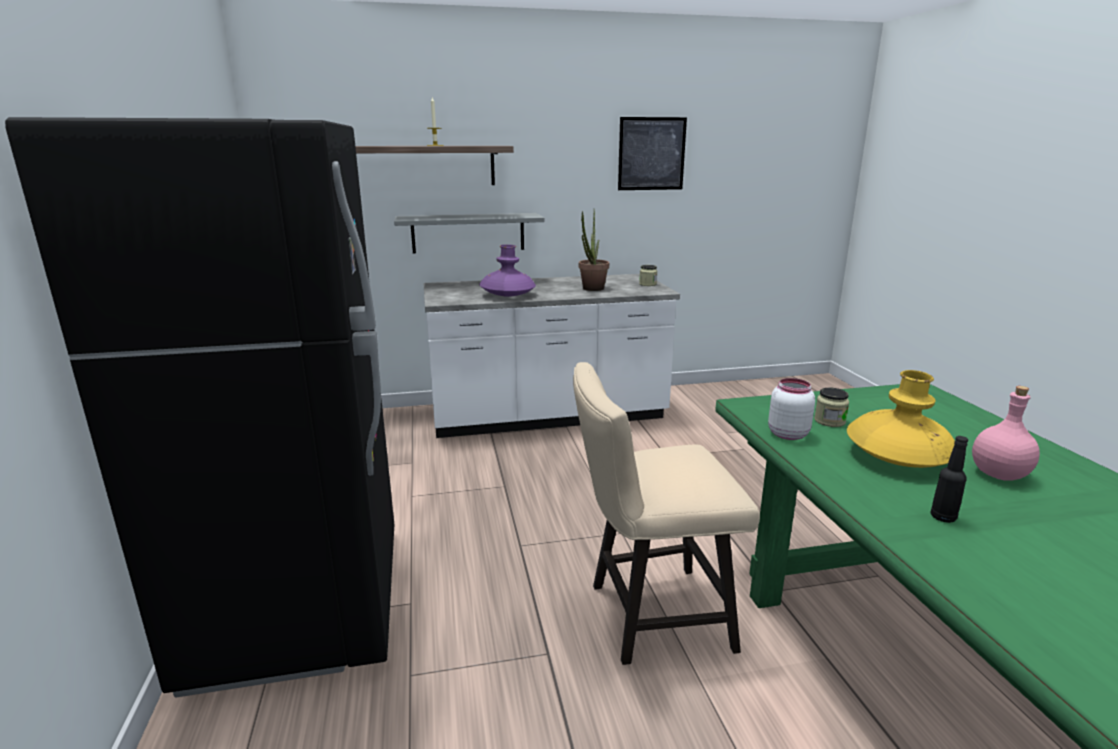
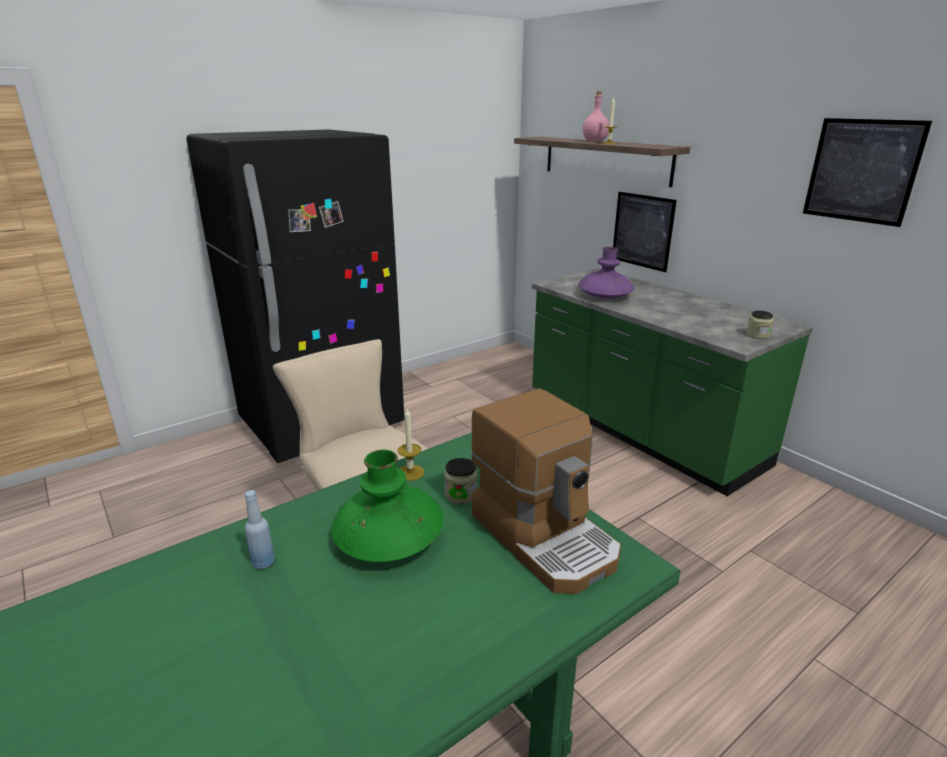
camera: 65 degrees right, 5 degrees up
grey shelf [394,213,545,253] -> picture [613,192,677,272]
white counter [424,274,680,438] -> green counter [532,268,813,496]
potted plant [579,211,609,291] -> none
white jar [768,378,815,440] -> candle [398,409,424,481]
yellow vase [847,370,955,468] -> green vase [331,450,444,562]
black bottle [930,436,968,523] -> blue bottle [245,490,275,569]
pink bottle [972,386,1040,480] -> pink bottle moved to [582,91,609,142]
none -> coffee machine [471,388,621,594]

